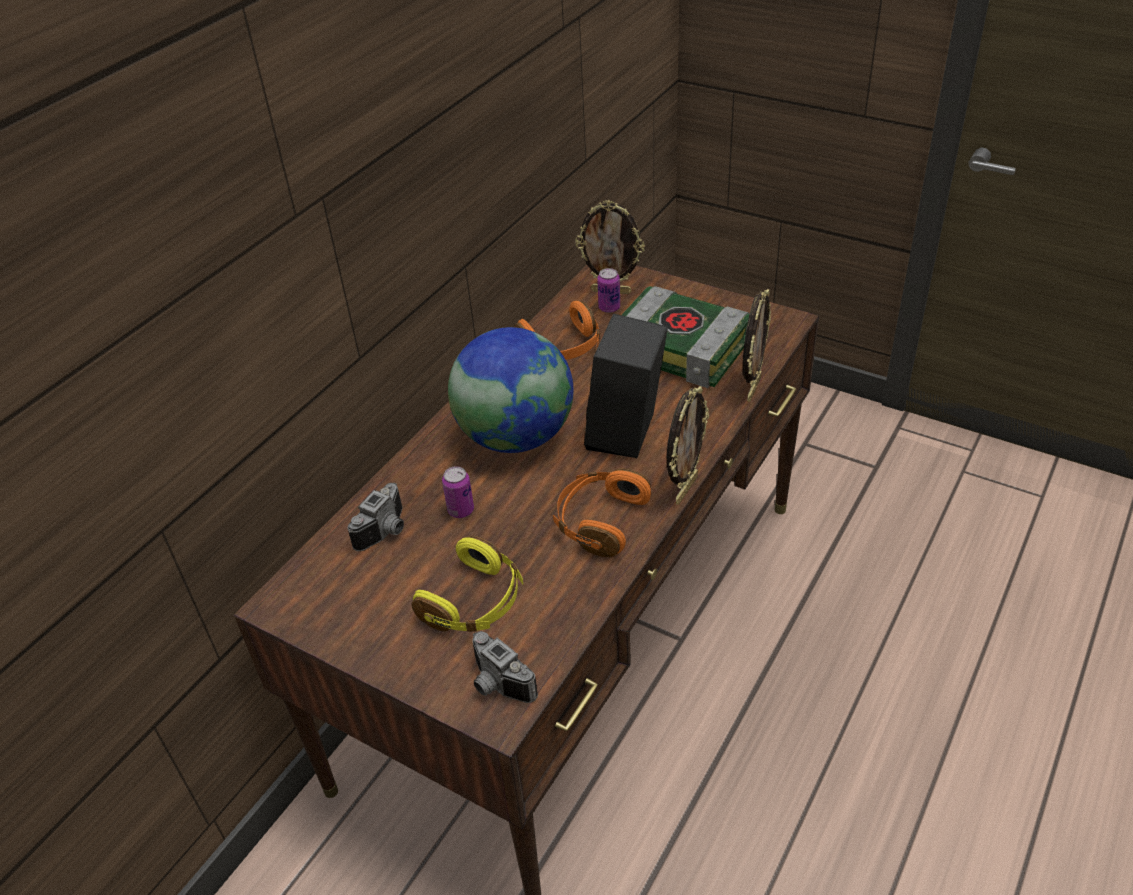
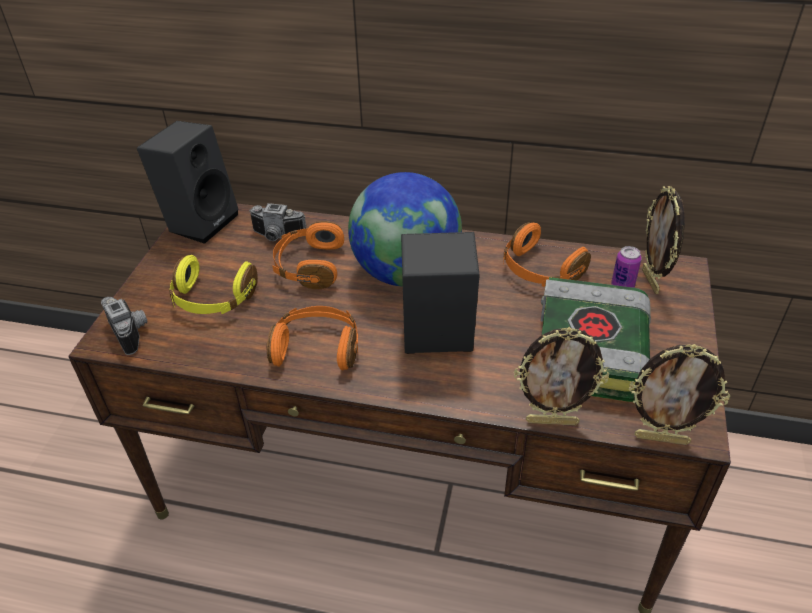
camera: 70 degrees right, 0 degrees up
can [442,466,474,518] -> orange headphones [272,221,344,289]
camera [472,631,538,703] -> camera turned 120 degrees clockwise [101,297,148,355]
picture frame [667,386,709,505] -> picture frame moved to [629,344,730,445]
none -> black speaker [137,121,238,244]

